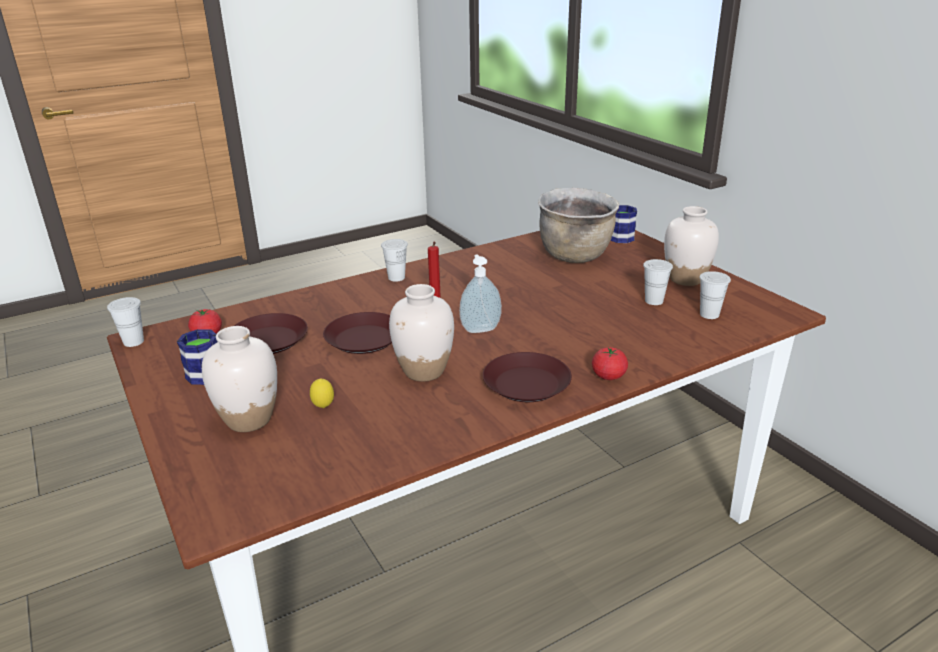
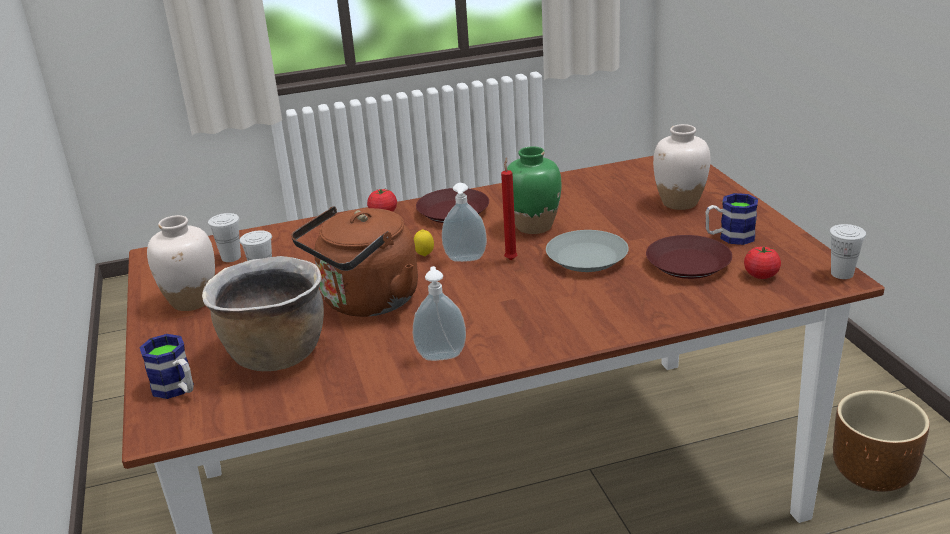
camera: 165 degrees left, 0 degrees up
lemon [310,378,334,408] -> lemon moved to [414,229,434,257]
brown plate [323,312,392,354] -> grey plate [546,230,629,272]
white cup [381,239,408,282] -> none
white vase [389,284,454,382] -> green vase [507,146,561,234]
none -> brown kettle [291,206,418,317]
none -> soap dispenser [413,266,466,361]
none -> brown planter [833,390,929,492]

